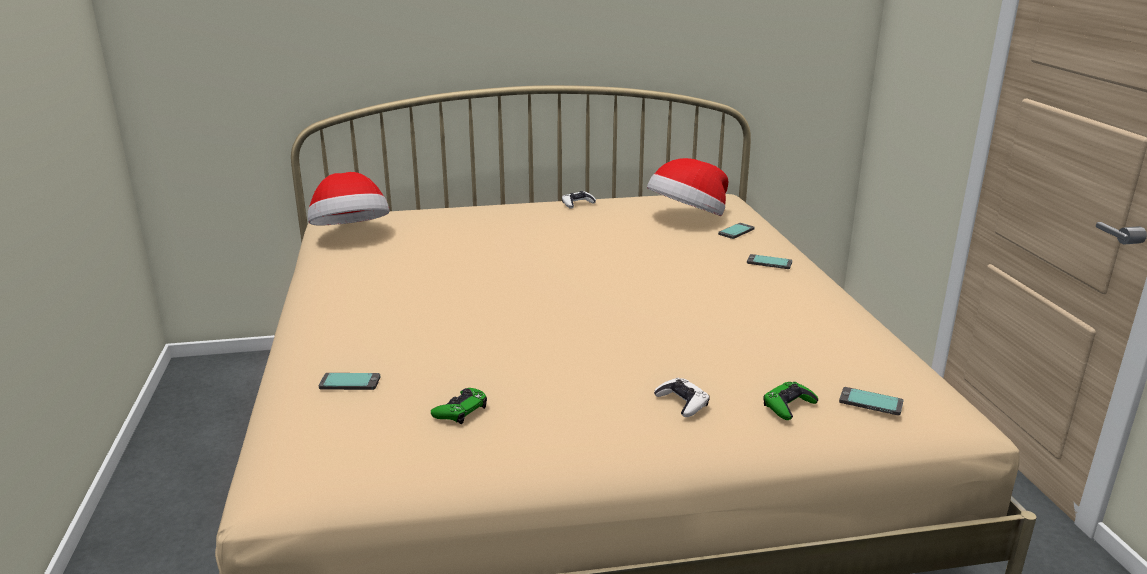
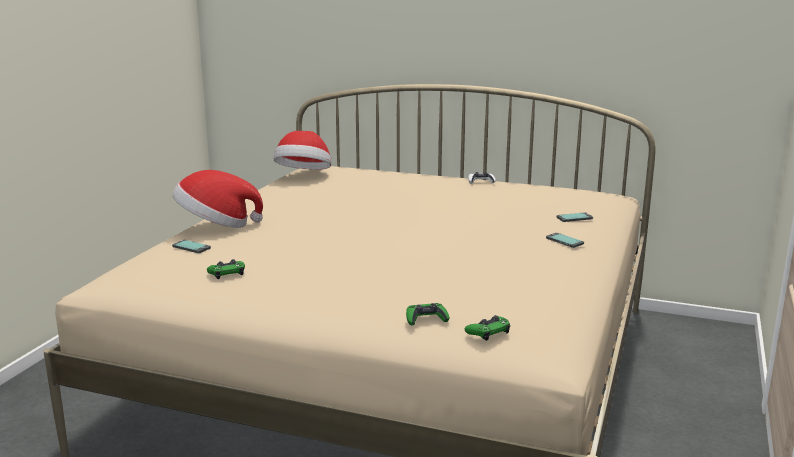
camera: 30 degrees right, 5 degrees down
hat [647,158,728,216] -> hat moved to [173,170,263,228]
white game controller [654,378,710,417] -> none
phone [839,387,904,415] -> green game controller [465,315,510,341]

